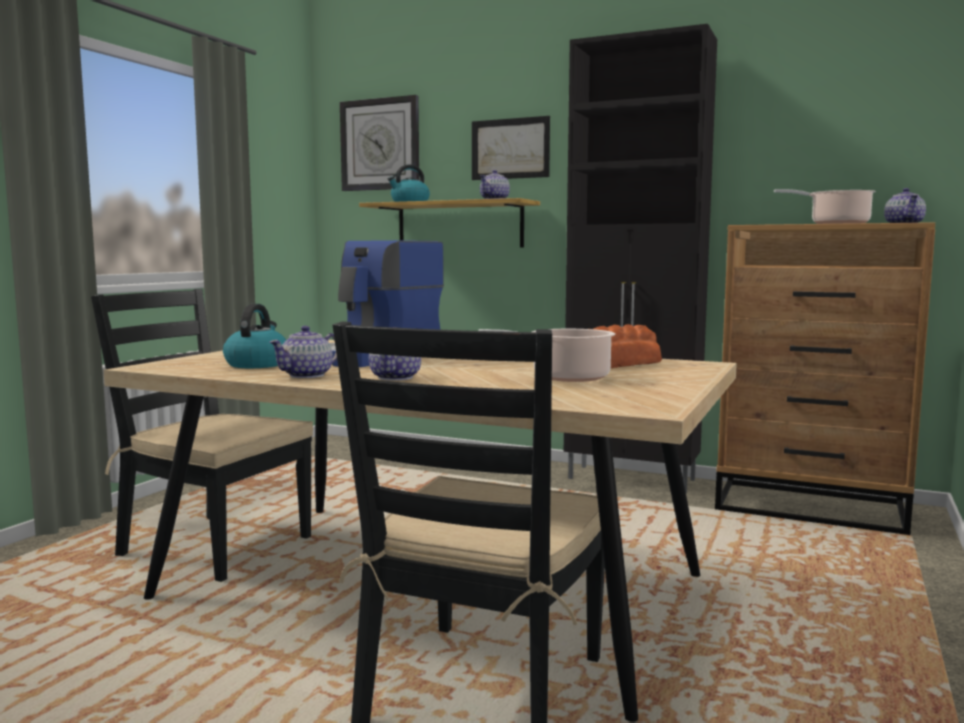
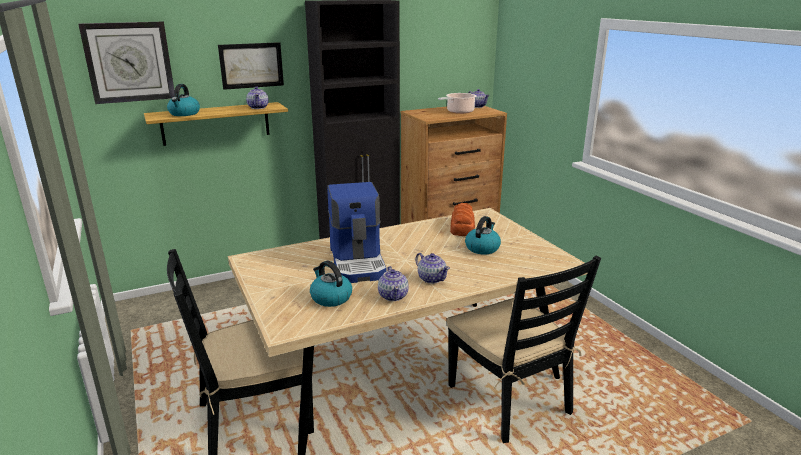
camera: 50 degrees left, 15 degrees up
cooking pot [478,329,615,382] -> kettle [465,216,501,254]

